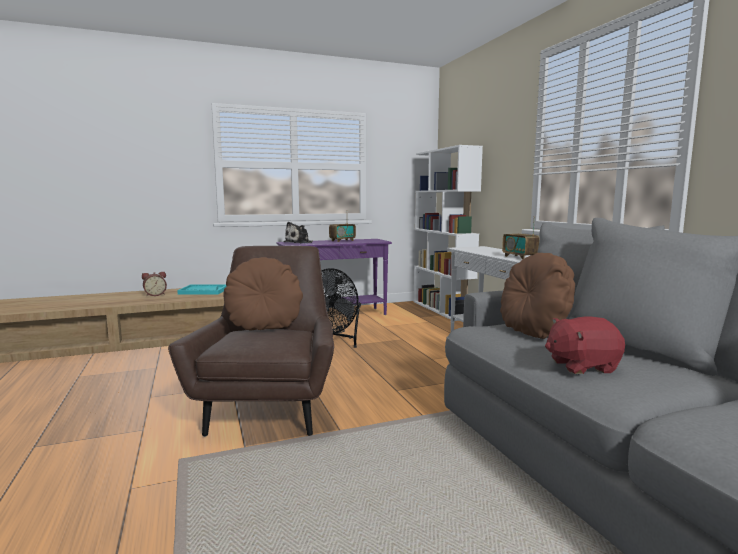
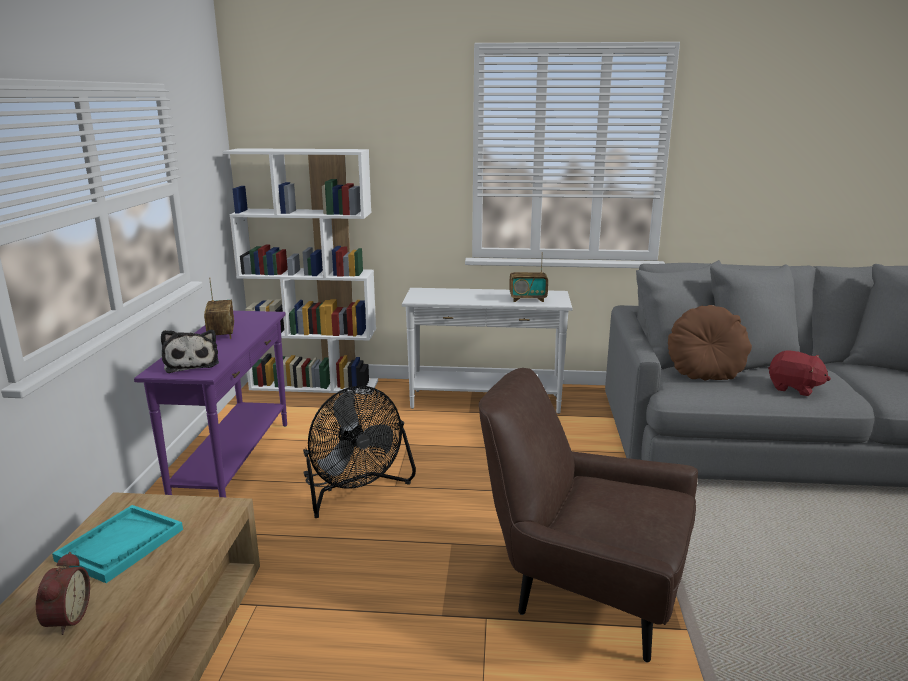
camera: 65 degrees left, 10 degrees up
brown pillow [223,257,303,330] -> none
red plush toy [545,317,625,374] -> red plush toy turned 75 degrees counterclockwise [768,350,831,396]

